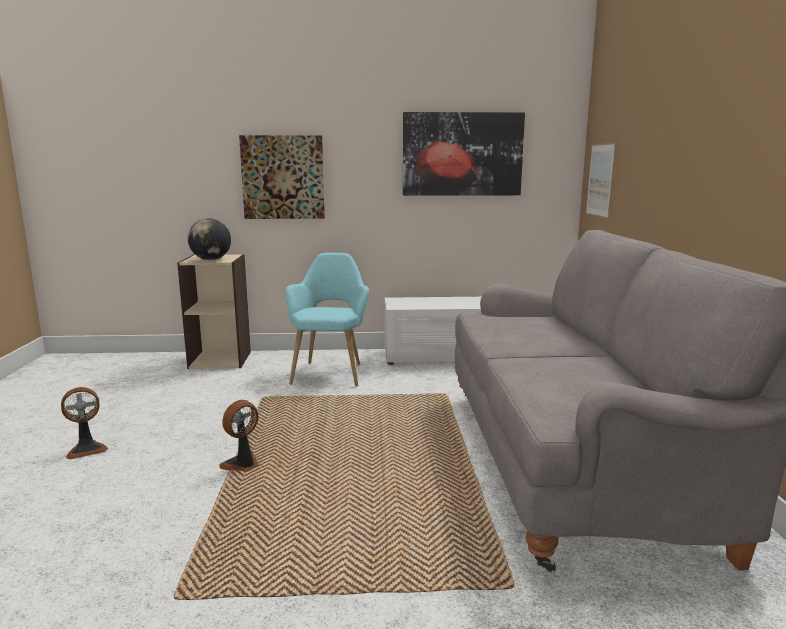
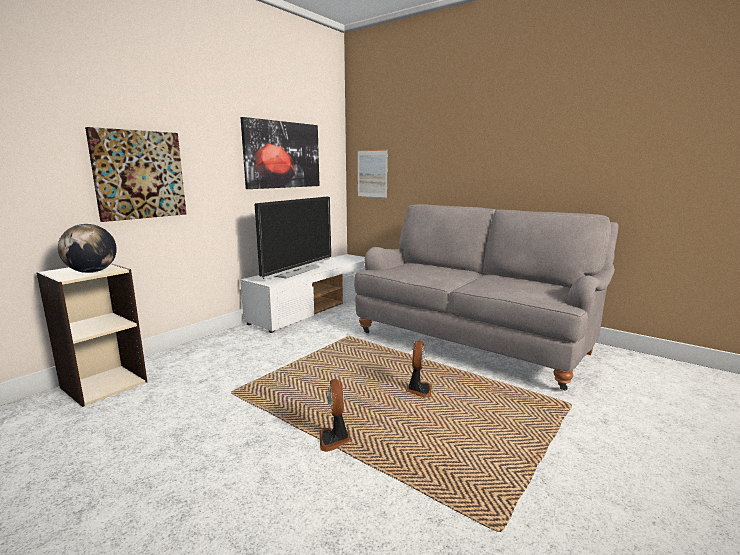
camera: 50 degrees left, 0 degrees up
fan [61,387,108,459] -> fan moved to [407,341,432,398]
turquoise armchair [285,253,369,387] -> none
none -> television [255,197,331,279]

